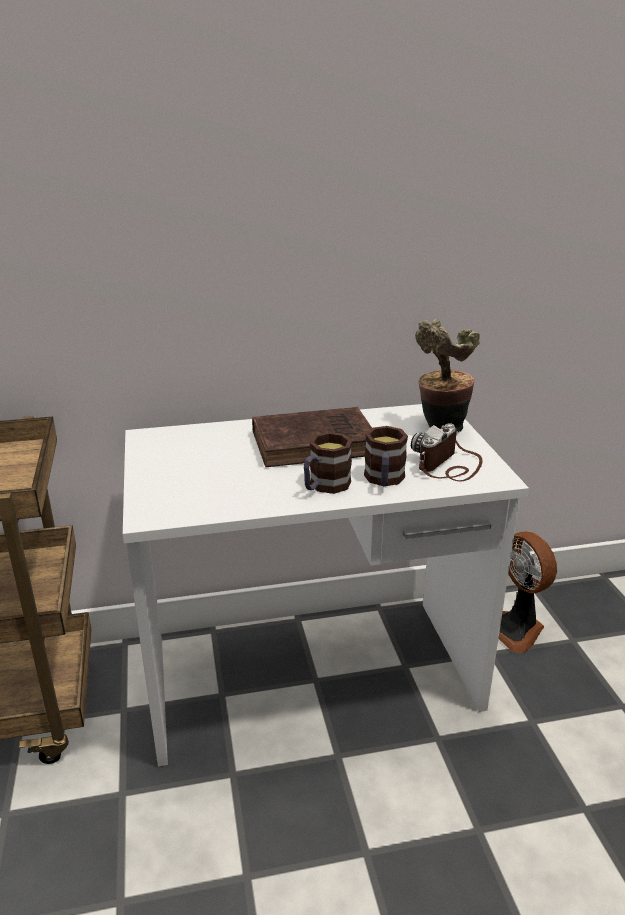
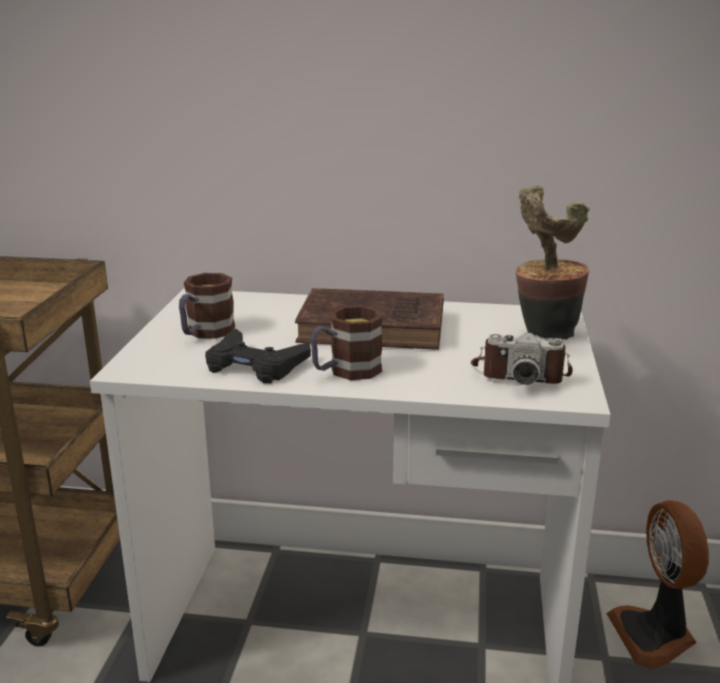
camera: 20 degrees right, 5 degrees down
mug [364,426,408,486] -> mug moved to [179,273,235,339]
camera [411,423,483,481] -> camera turned 135 degrees counterclockwise [471,333,573,385]
none -> black game controller [205,329,311,383]

